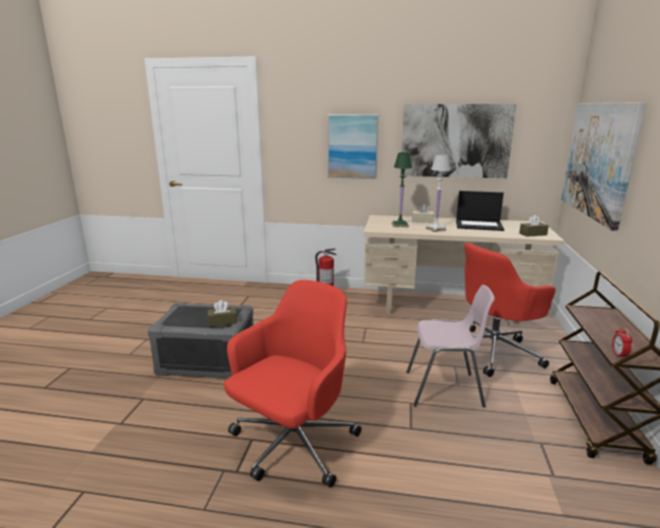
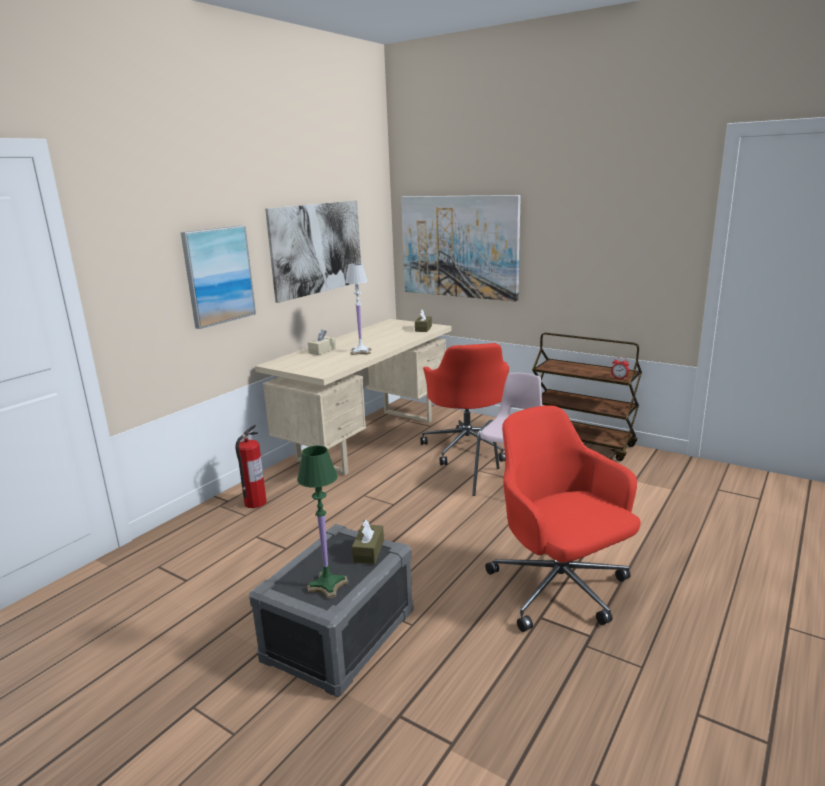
camera: 65 degrees left, 0 degrees up
green table lamp [391,153,413,227] -> green table lamp moved to [297,446,348,598]
laptop [456,191,504,231] -> none

